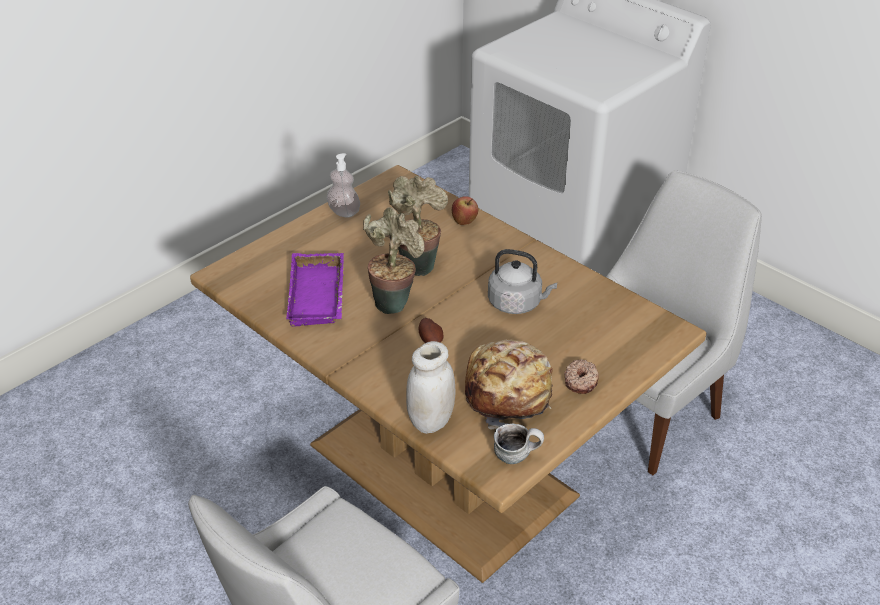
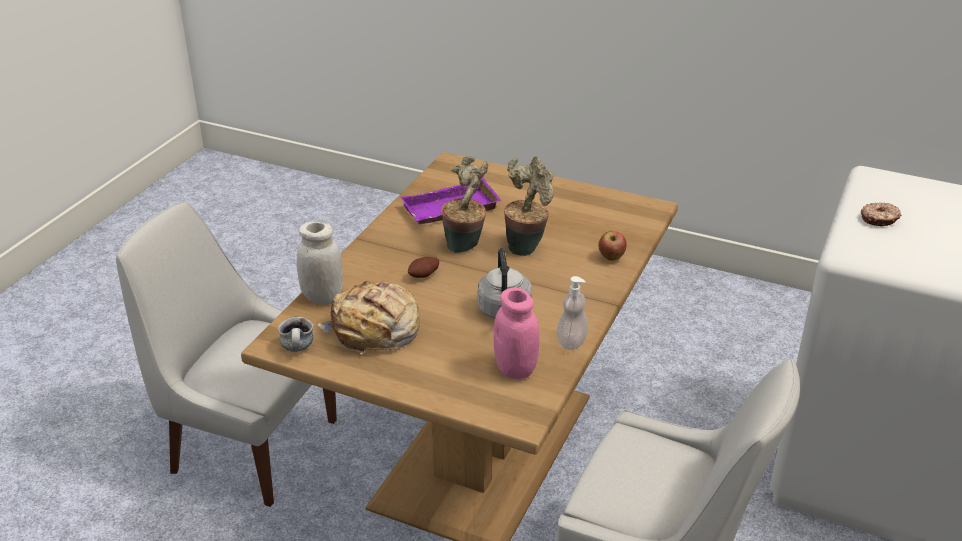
camera: 70 degrees right, 5 degrees down
soap dispenser [326,153,360,217] -> soap dispenser moved to [557,276,588,350]
donut [564,359,599,394] -> donut moved to [861,202,902,227]
none -> pink jar [494,288,540,379]

